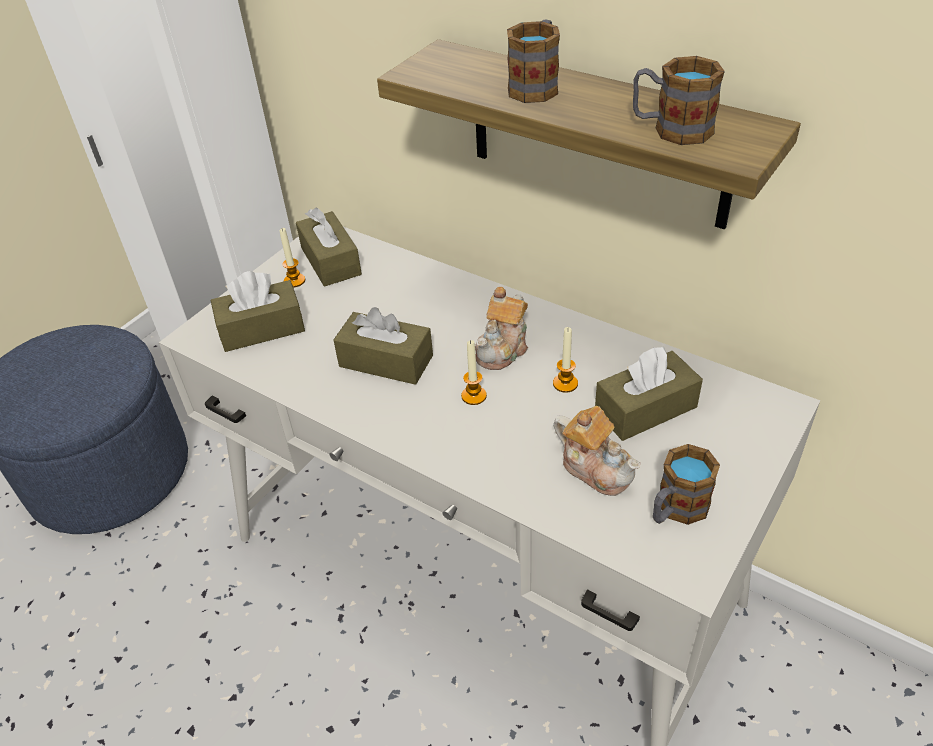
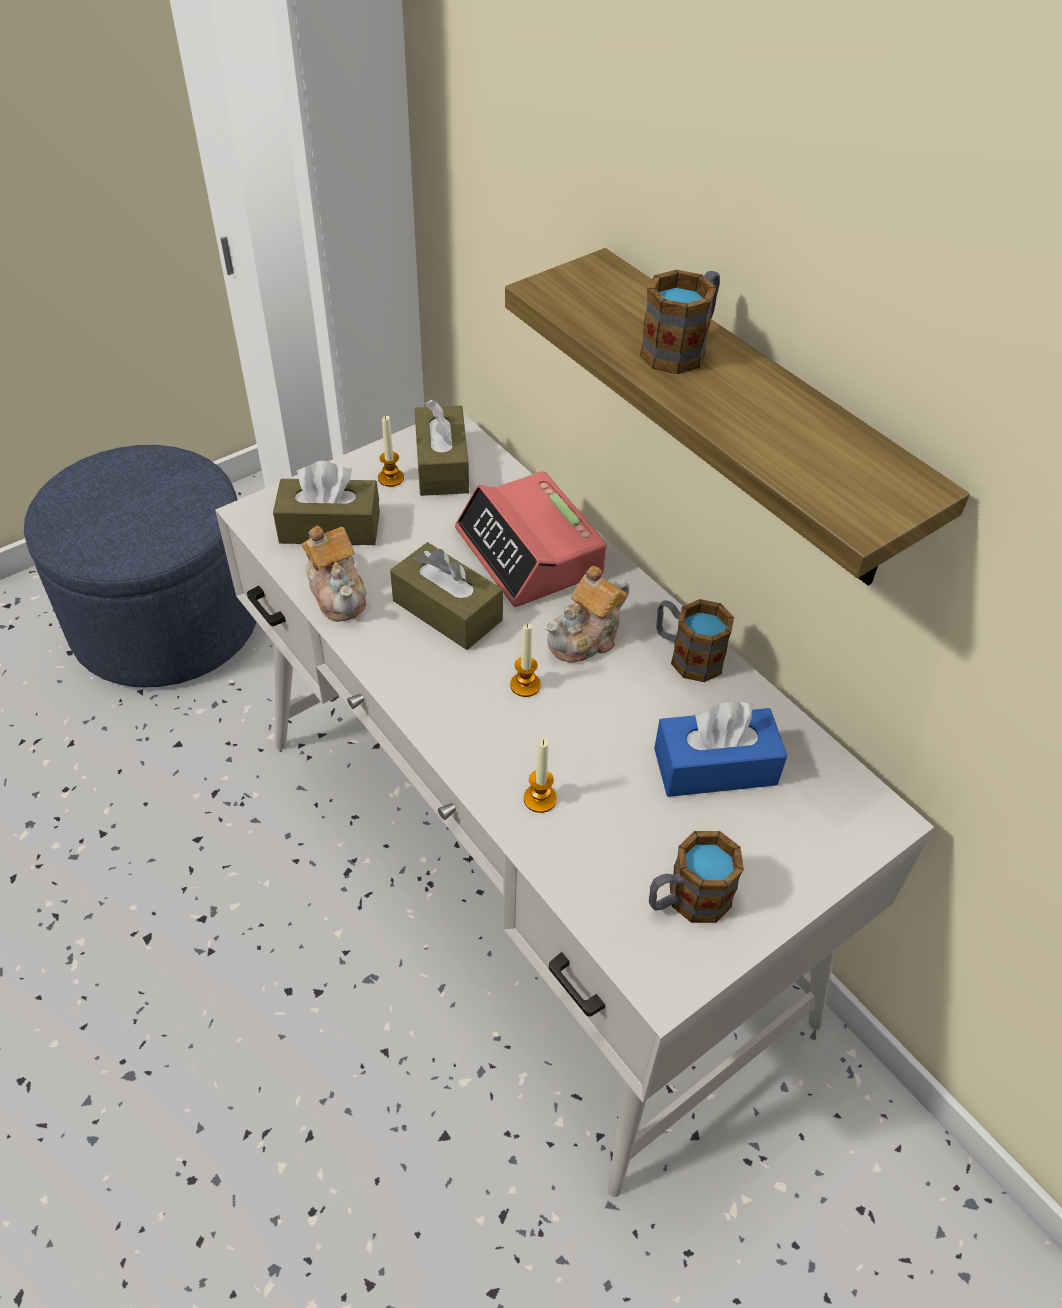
camera: 15 degrees right, 5 degrees up
candle [553,327,578,393] -> candle moved to [524,738,557,813]
teapot [553,406,640,496] -> teapot moved to [301,525,366,622]
brown tissue box [595,347,703,441] -> blue tissue box [654,701,787,797]
mug [633,56,725,145] -> mug moved to [656,599,734,682]
none -> alarm clock [455,471,607,607]

